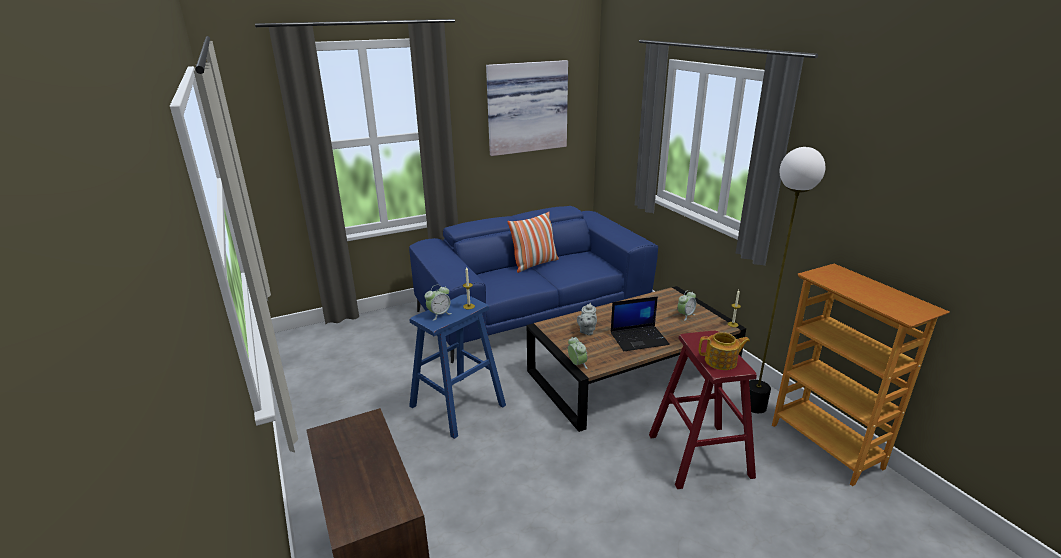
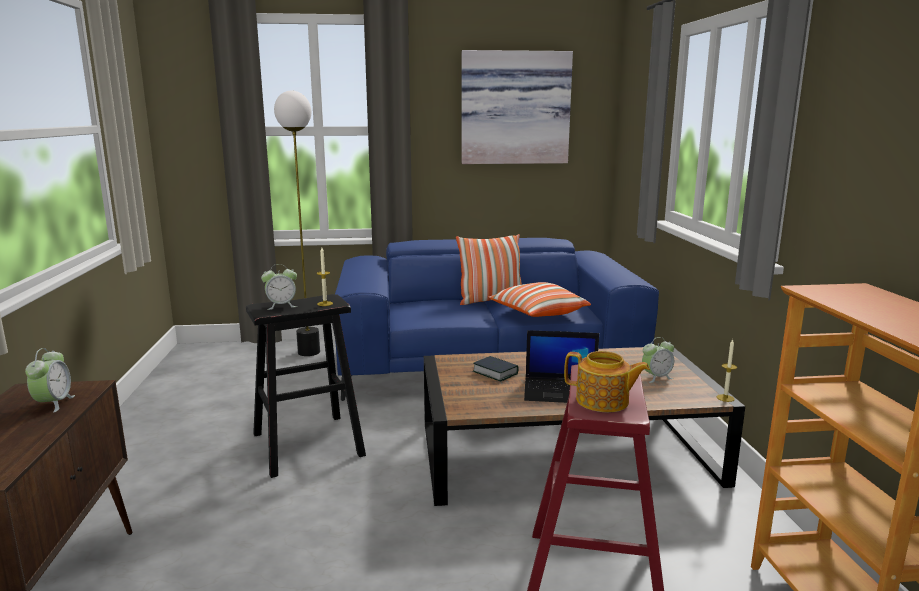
camera: 20 degrees right, 10 degrees down
blue stool [409,294,506,439] -> black stool [246,294,366,478]
alarm clock [568,337,588,369] -> alarm clock moved to [25,348,75,412]
grey teapot [577,303,597,335] -> book [473,356,519,382]
floor lamp [749,147,825,413] -> floor lamp moved to [274,91,320,356]
none -> pillow [488,282,591,317]

